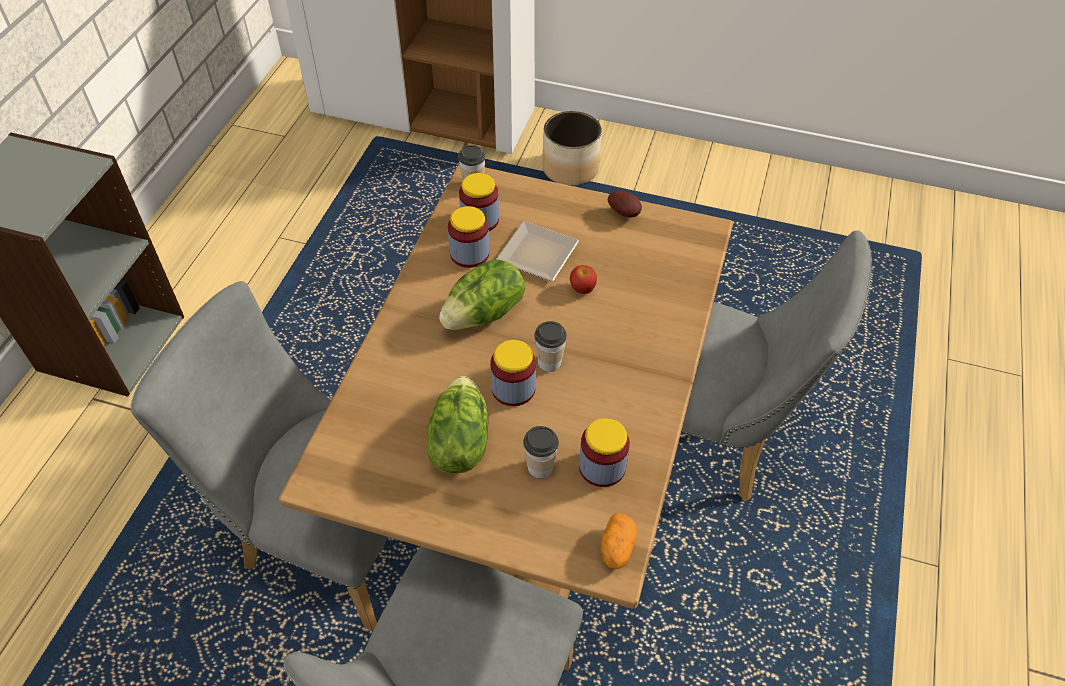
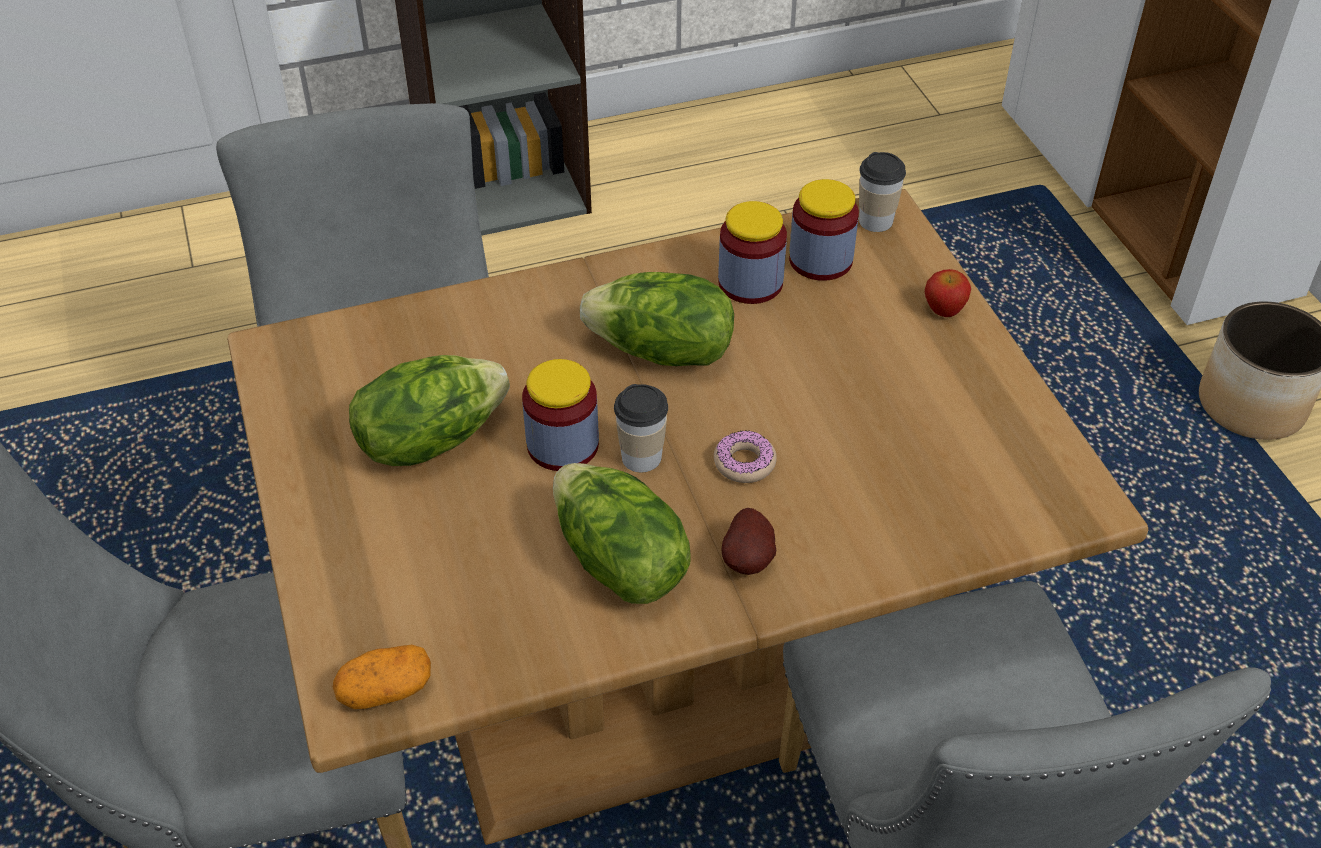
camera: 55 degrees right, 5 degrees down
plate [496,221,579,282] -> none
cup [523,426,559,479] -> none
apple [570,265,597,294] -> apple moved to [925,269,971,317]
jar [579,418,630,487] -> none
potato [608,190,642,218] -> potato moved to [722,508,776,575]
none -> lettuce [553,463,691,604]
none -> donut [714,430,777,483]

